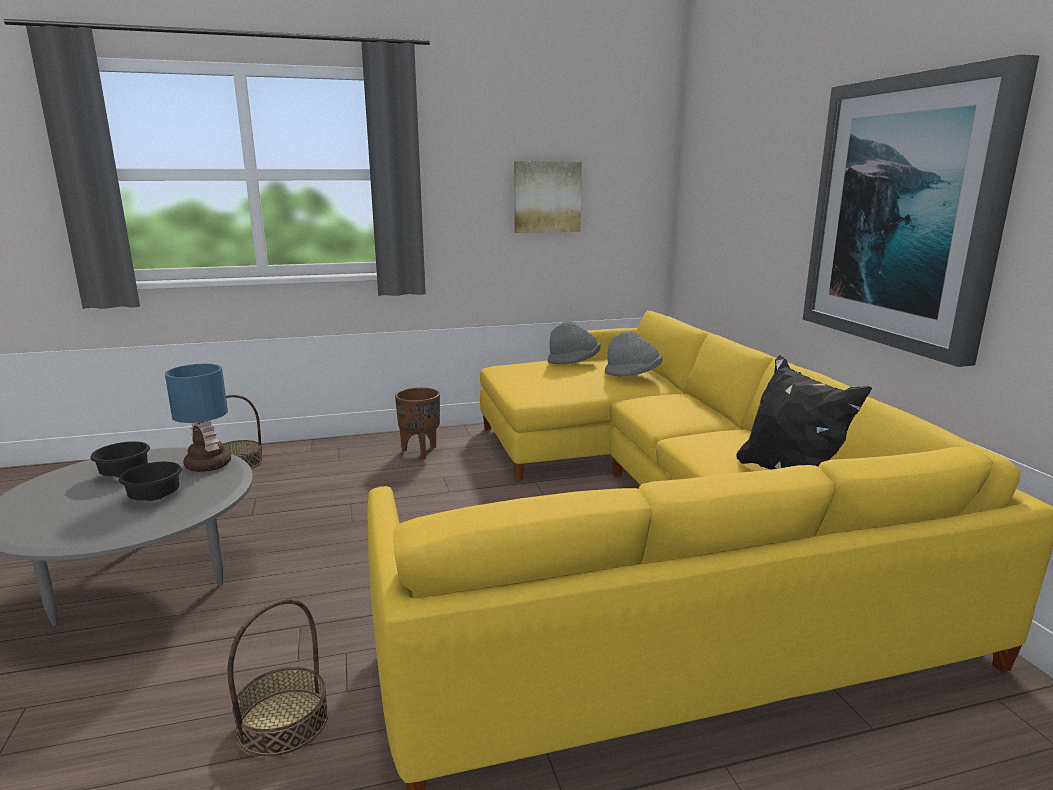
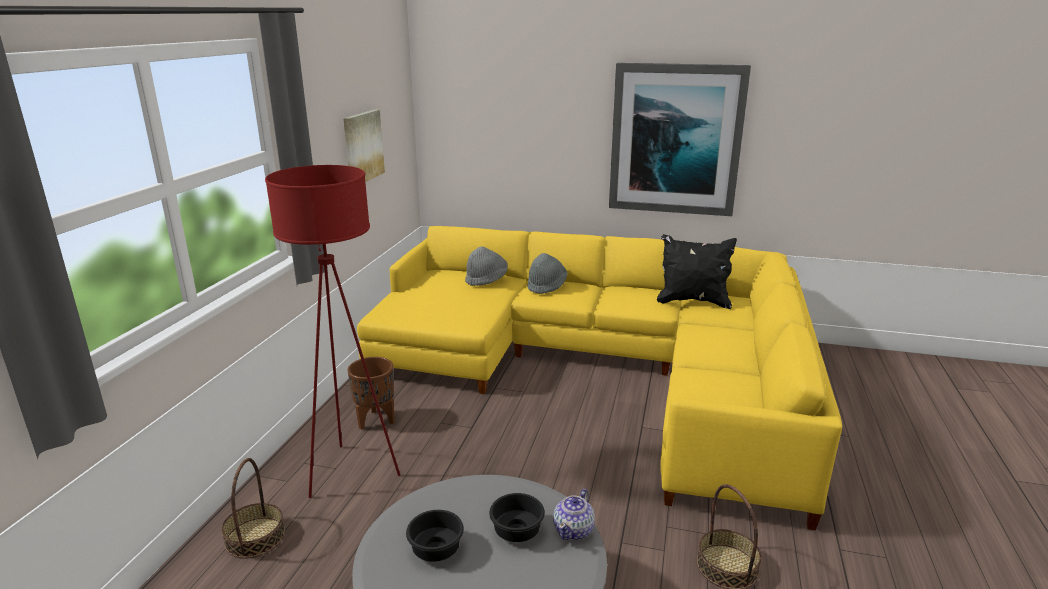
camera: 60 degrees left, 5 degrees up
table lamp [165,364,231,472] -> none
grey hat [548,321,601,365] -> grey hat moved to [527,253,567,294]
none -> red floor lamp [265,165,400,498]
none -> teapot [553,489,595,540]

